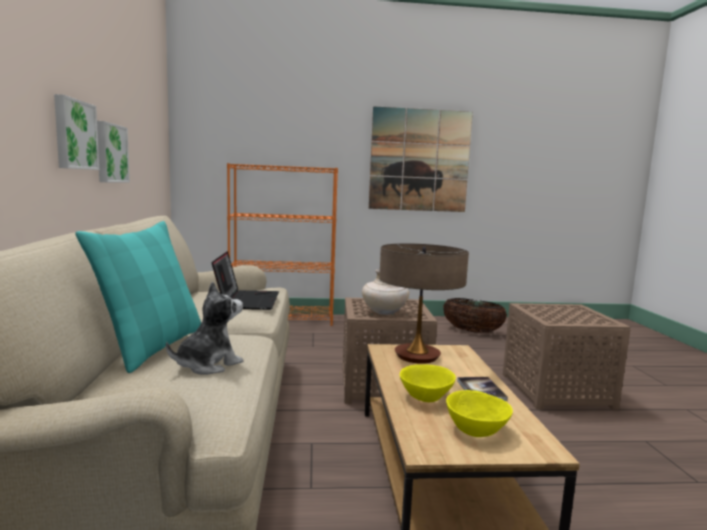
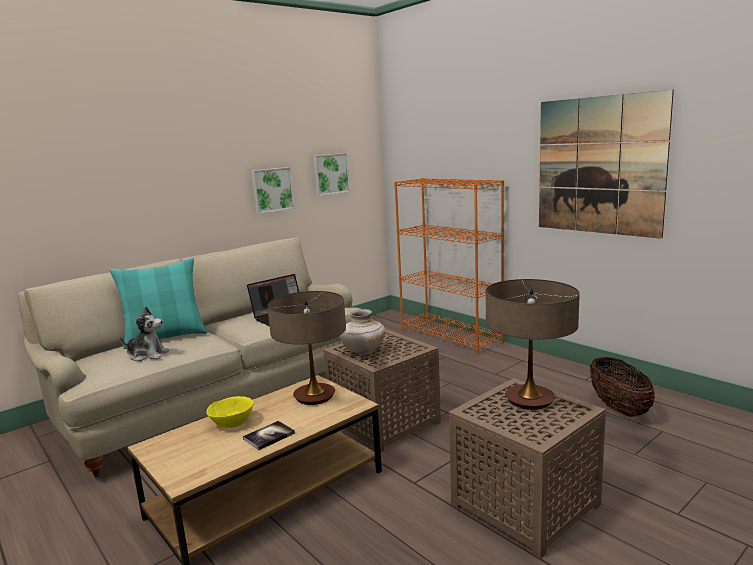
camera: 55 degrees right, 5 degrees up
picture [54,94,99,170] -> picture moved to [313,153,350,196]
yellow bowl [446,390,513,437] -> none
none -> table lamp [486,279,580,410]

